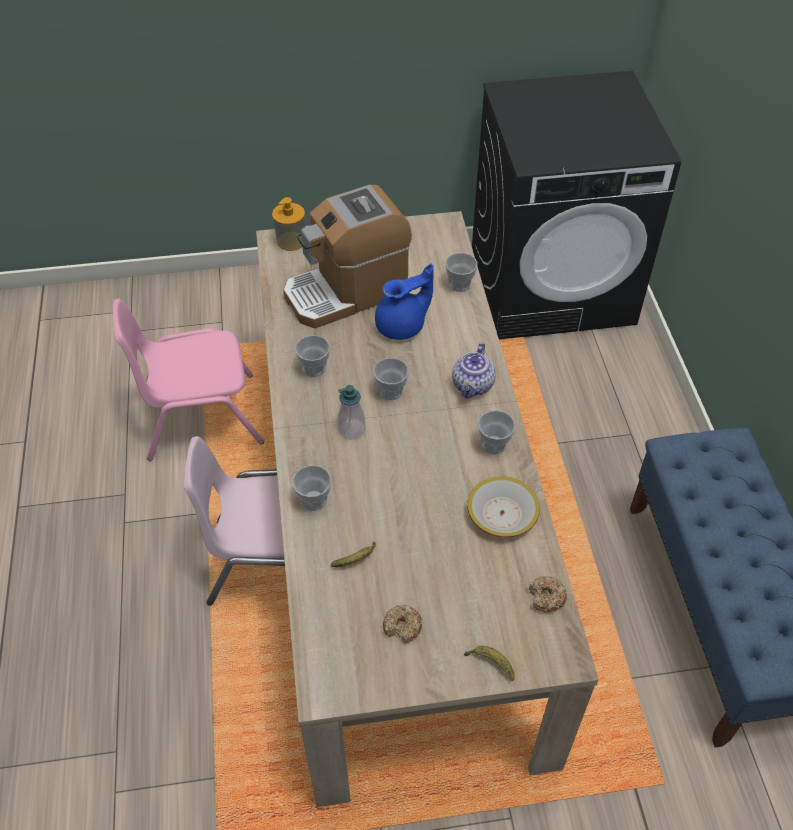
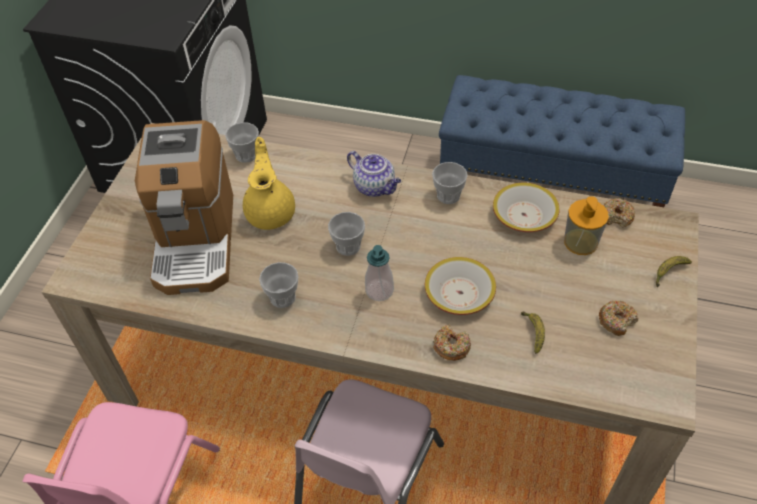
camera: 65 degrees left, 0 degrees up
soap dispenser [272,197,305,251] -> soap dispenser moved to [564,196,609,255]
cup [292,465,331,511] -> donut [434,324,471,361]
blue teapot [375,264,434,340] -> yellow teapot [243,137,295,230]
none -> bowl [425,257,496,315]

